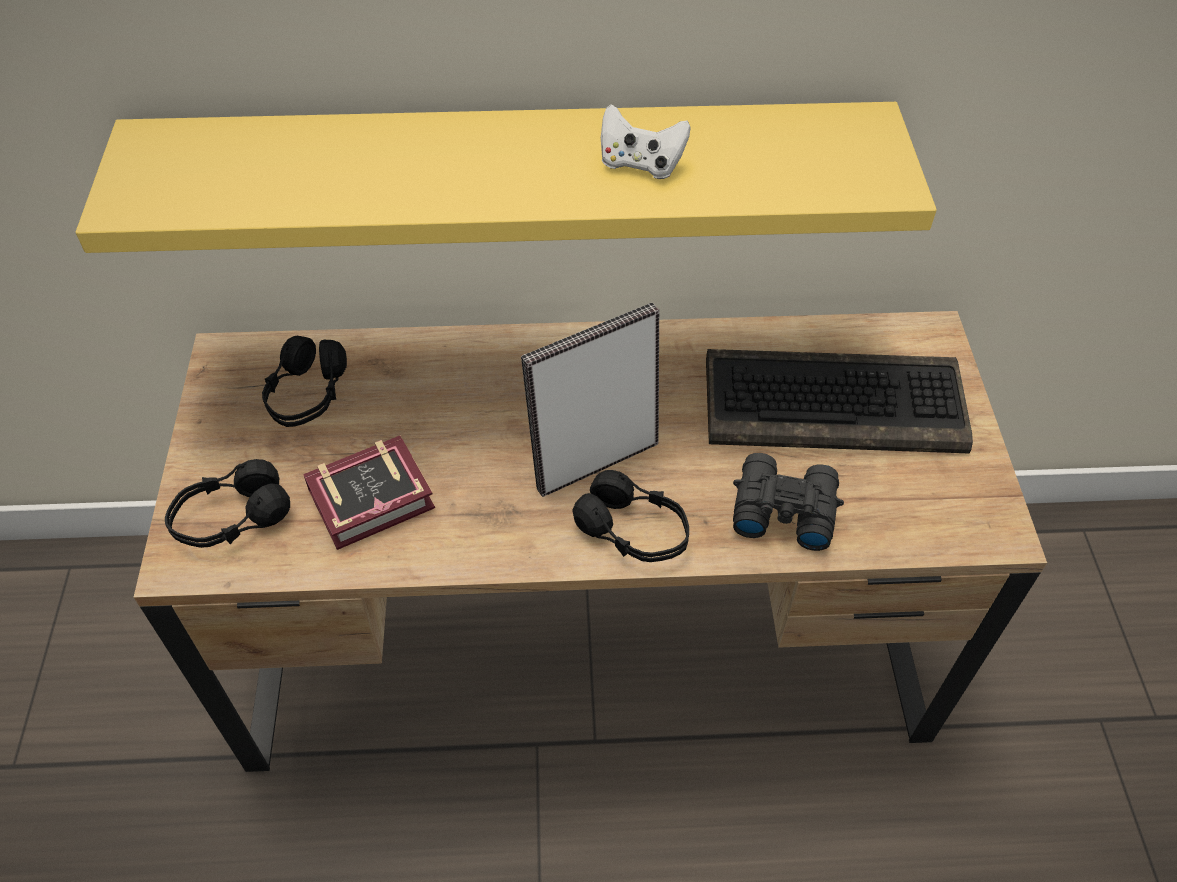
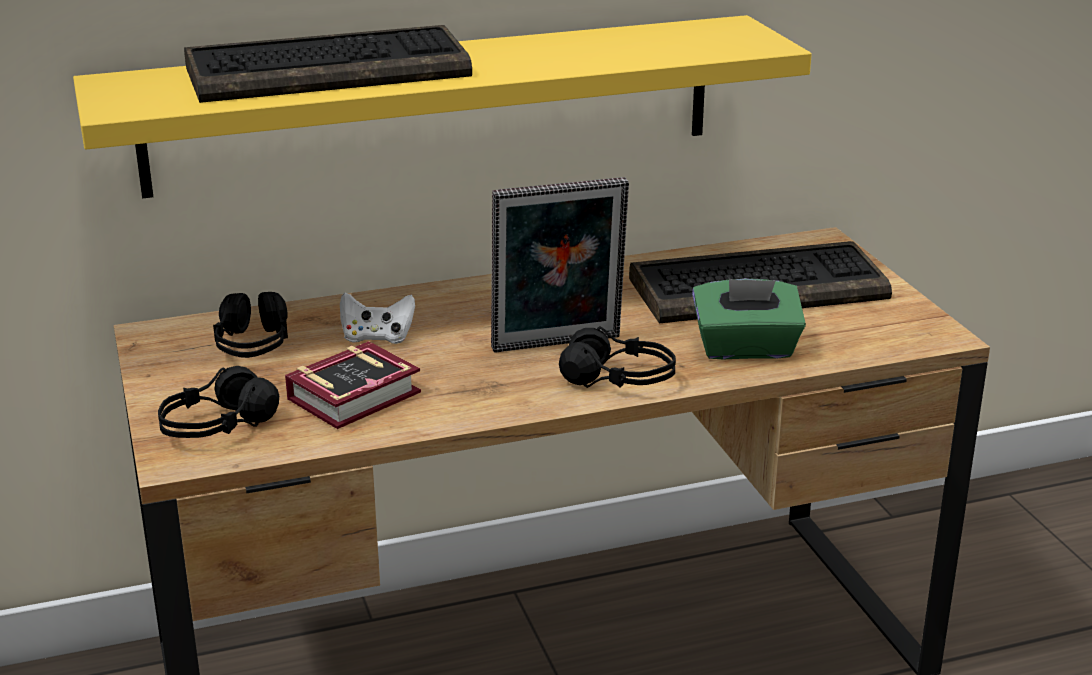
camera: 15 degrees left, 25 degrees down
picture frame [521,303,660,497] -> picture frame turned 150 degrees counterclockwise [491,177,629,353]
white game controller [601,104,691,179] -> white game controller moved to [340,293,415,344]
black binoculars [733,453,844,551] -> green tissue box [692,279,806,359]
none -> keyboard [184,25,472,103]

